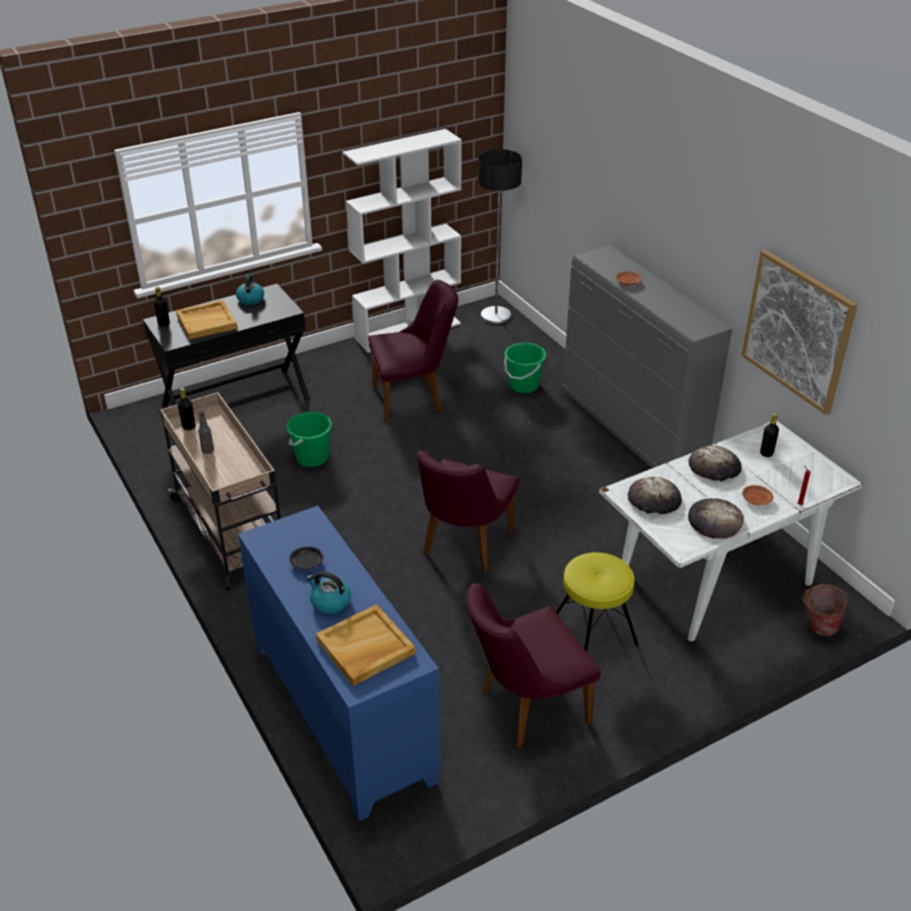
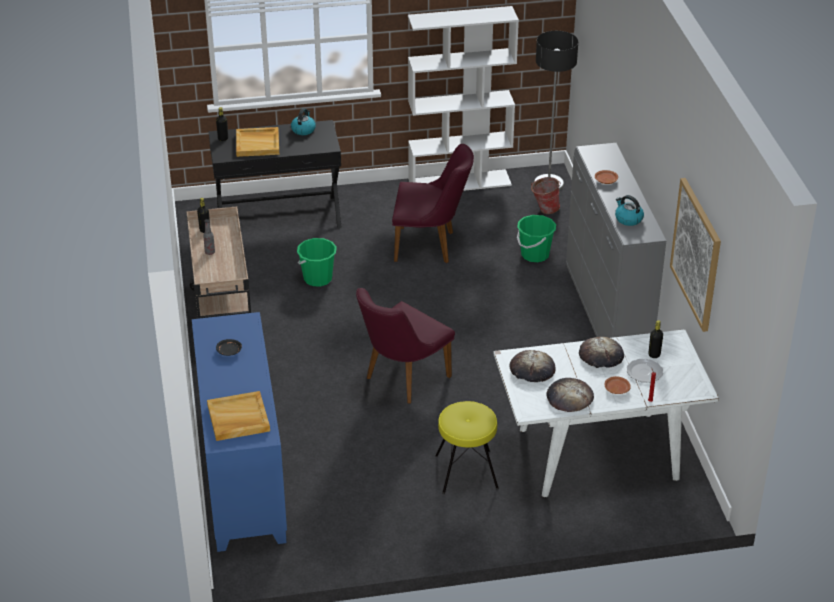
camera: 20 degrees right, 0 degrees up
kettle [307,571,351,614] -> kettle moved to [615,195,644,226]
purple chair [466,583,601,748] -> none
bucket [802,584,849,636] -> bucket moved to [531,177,561,214]
none -> plate [627,359,663,383]

